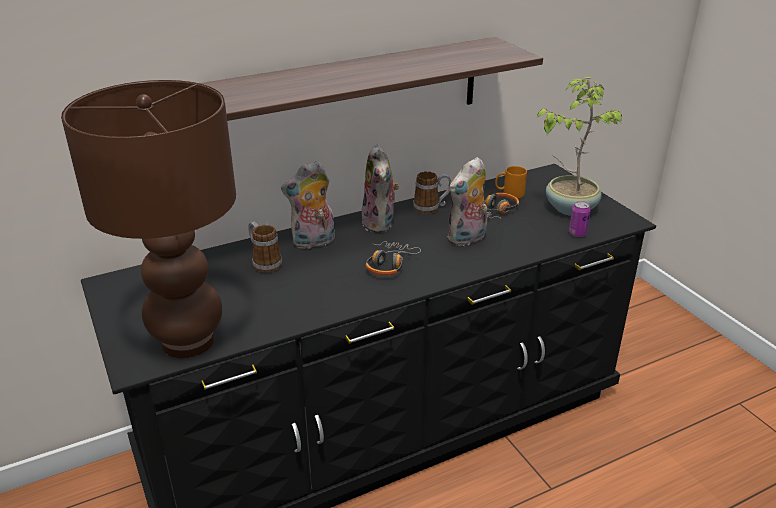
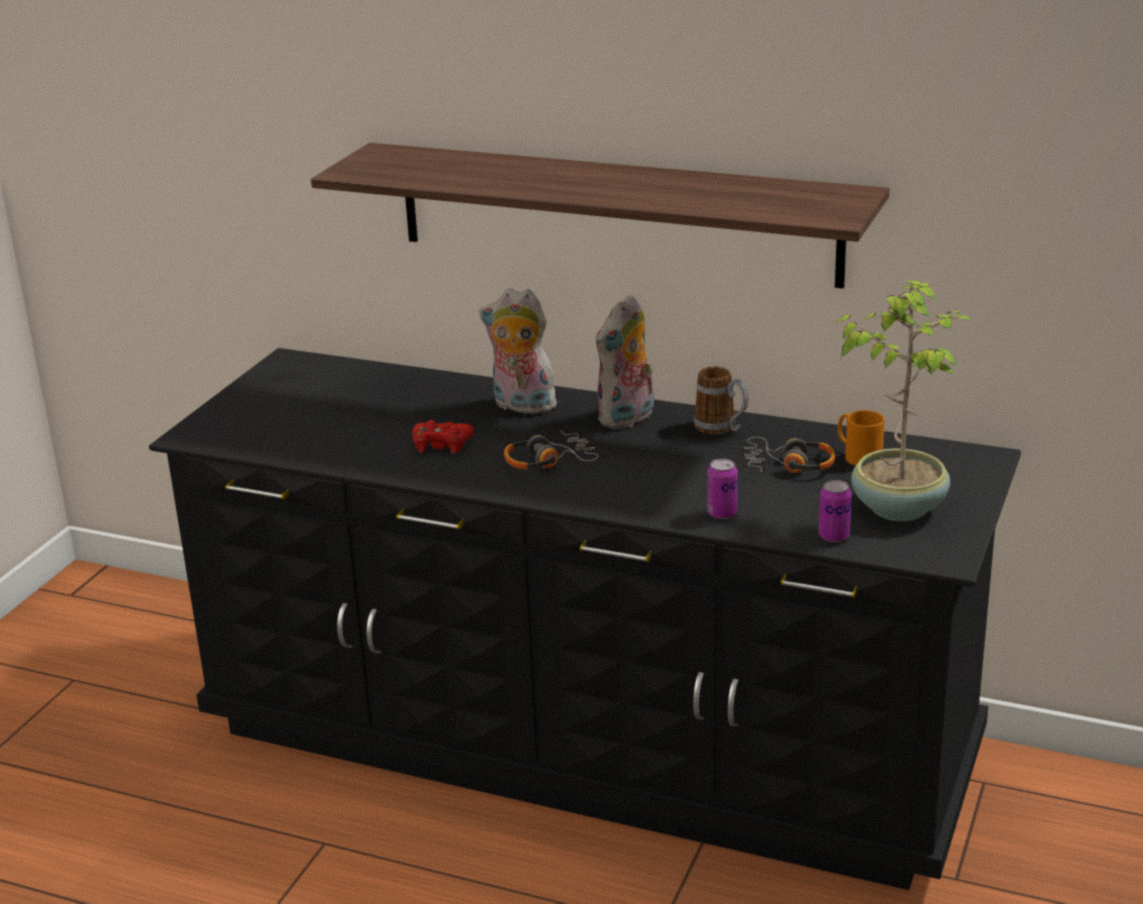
camera: 50 degrees right, 5 degrees down
brown table lamp [61,80,236,358] -> none
mug [248,222,282,273] -> none
plush toy [448,157,488,246] -> none
none -> red game controller [412,420,474,454]
none -> can [707,458,738,519]

